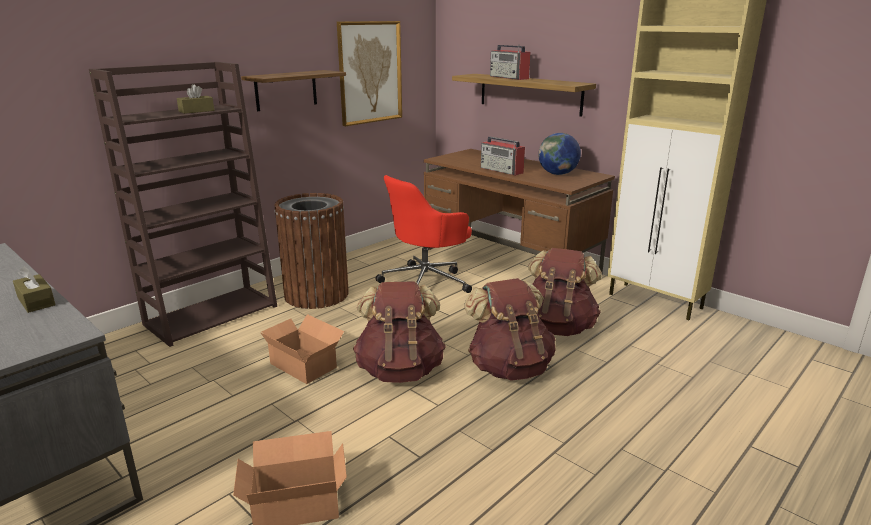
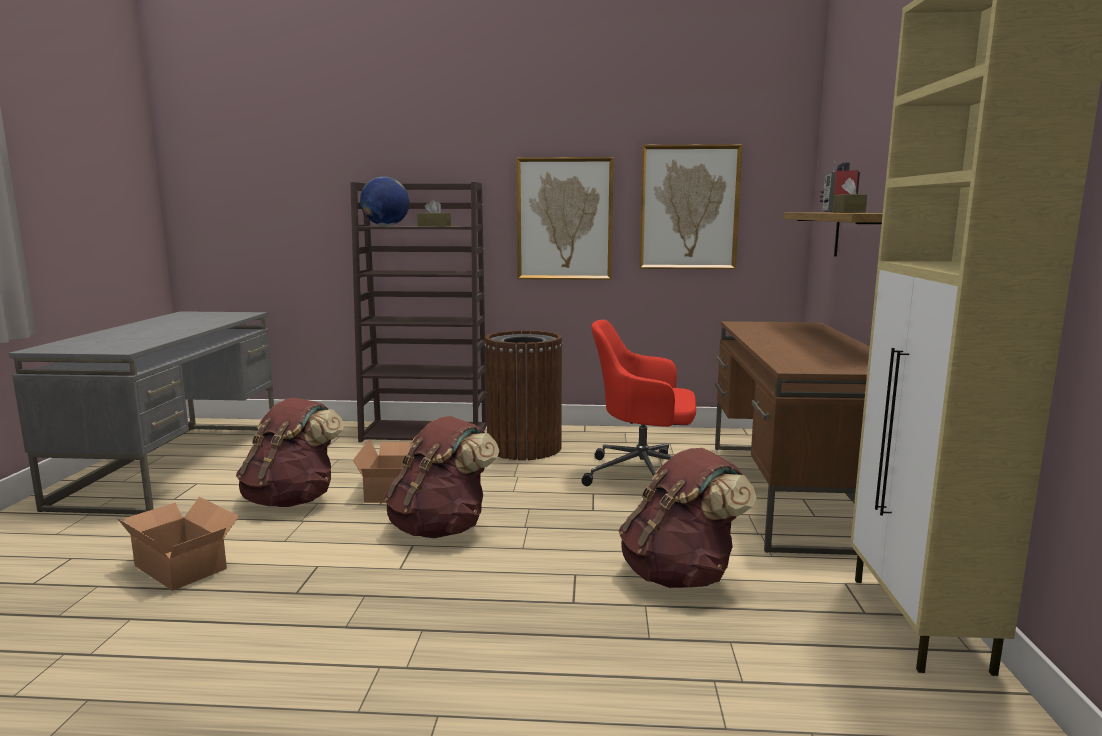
camera: 50 degrees right, 10 degrees down
brown tissue box [13,267,56,313] -> brown tissue box moved to [833,178,867,213]
shelf [241,70,346,111] -> picture [516,157,614,280]
brown backpack [464,278,556,381] -> brown backpack moved to [236,398,344,507]
radio [481,137,525,176] -> none
globe [538,133,581,175] -> globe moved to [360,176,410,226]

